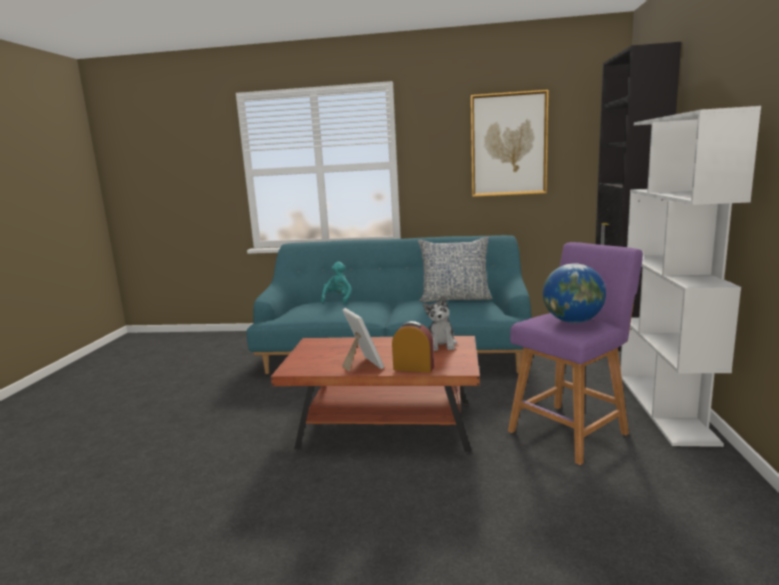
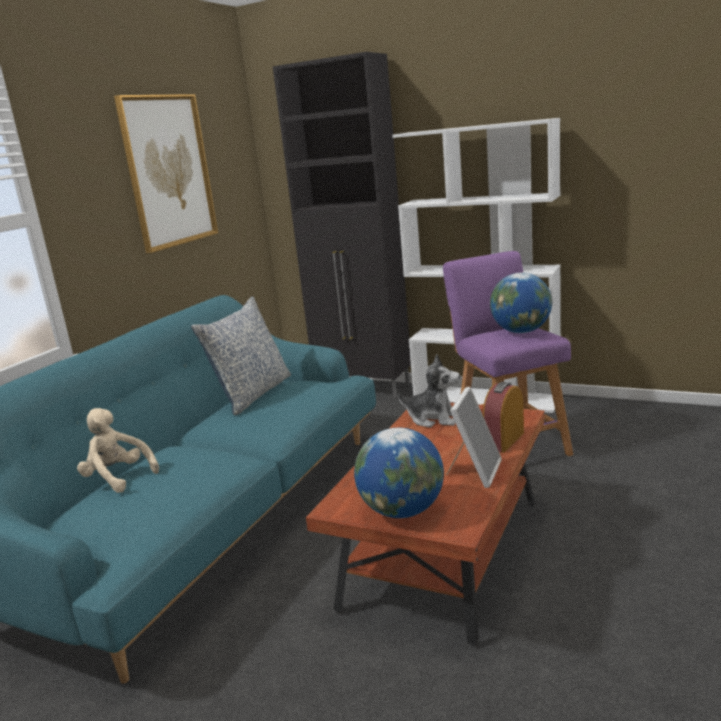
camera: 70 degrees left, 5 degrees up
turquoise plush toy [321,262,352,305] -> beige plush toy [77,408,159,493]
picture frame [342,308,384,372] -> picture frame turned 120 degrees clockwise [446,387,502,488]
none -> globe [354,428,444,518]

